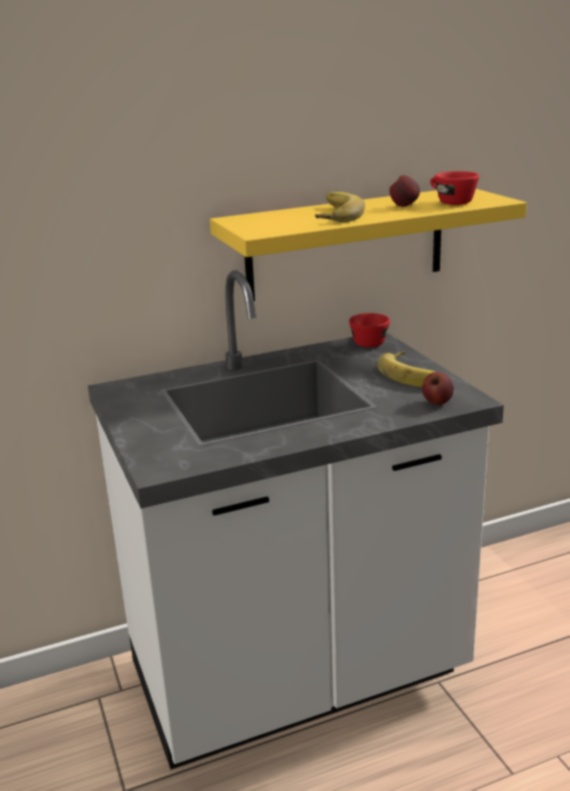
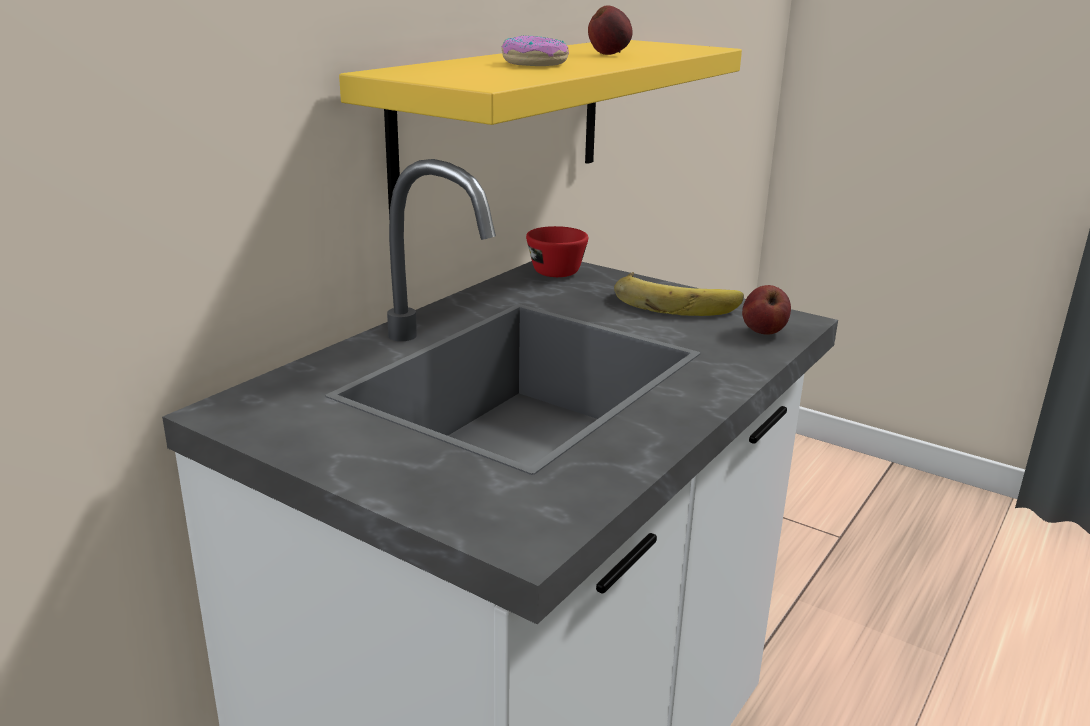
camera: 35 degrees left, 0 degrees up
banana [315,192,365,222] -> donut [501,36,569,66]
red cup [430,171,479,205] -> none

